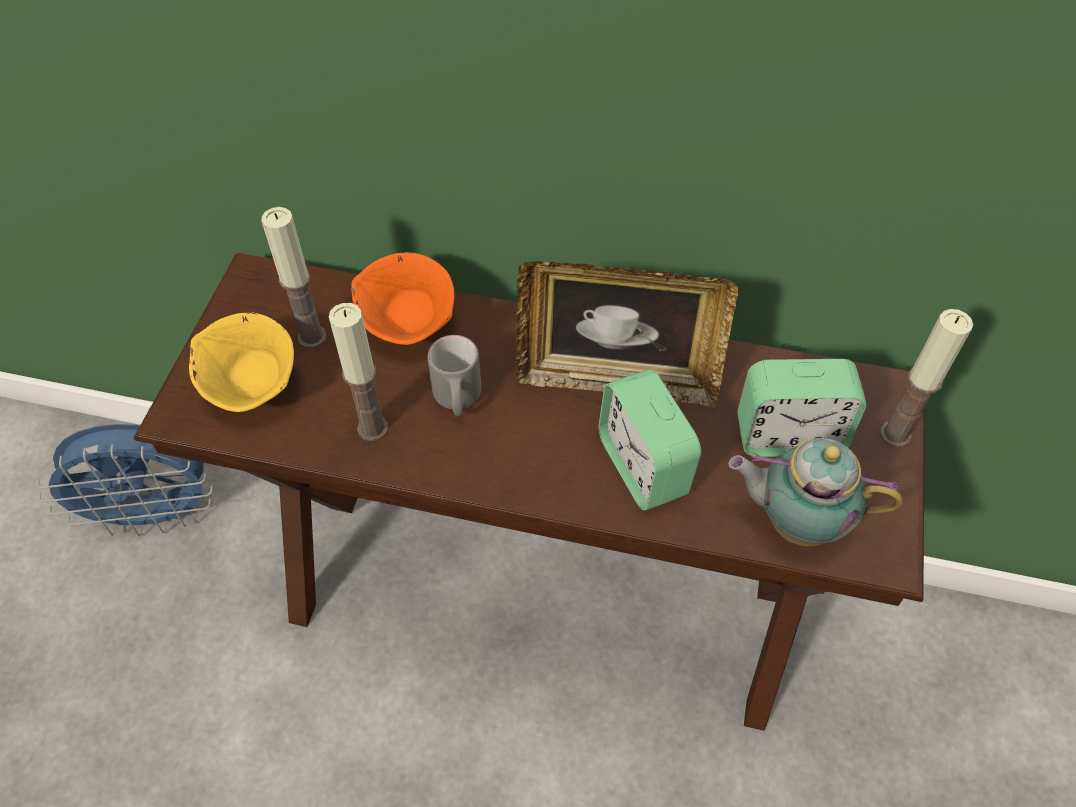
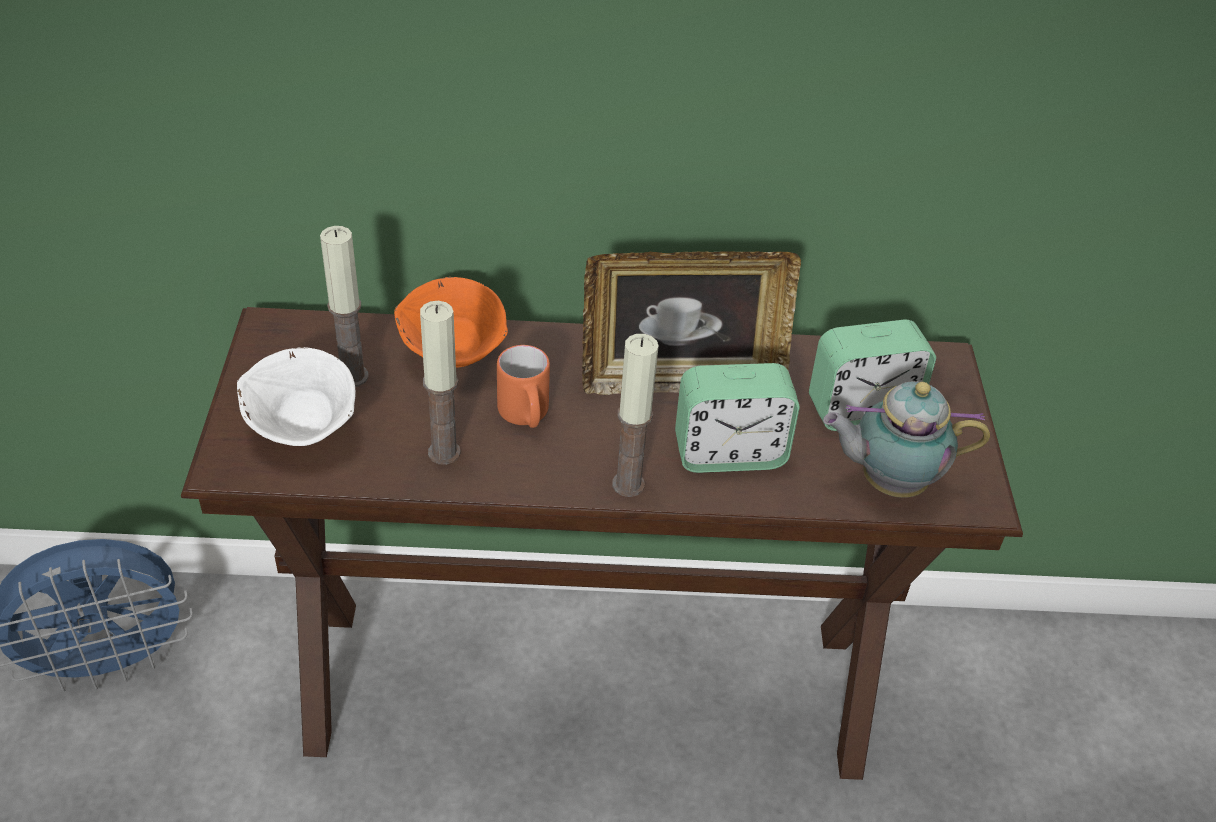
camera: 15 degrees left, 10 degrees down
yellow bowl [189,313,294,412] -> white bowl [237,347,356,446]
grey mug [428,335,481,416] -> orange mug [497,345,550,428]
alarm clock [598,369,701,511] -> alarm clock turned 60 degrees counterclockwise [675,363,800,473]
candle [880,309,973,447] -> candle moved to [612,334,659,497]

